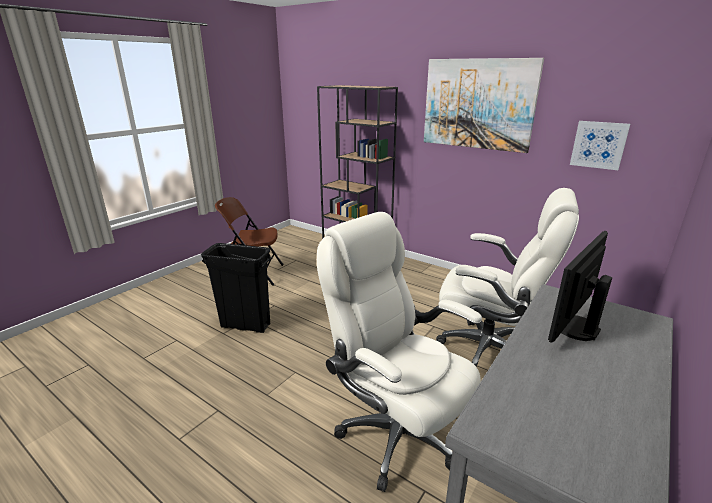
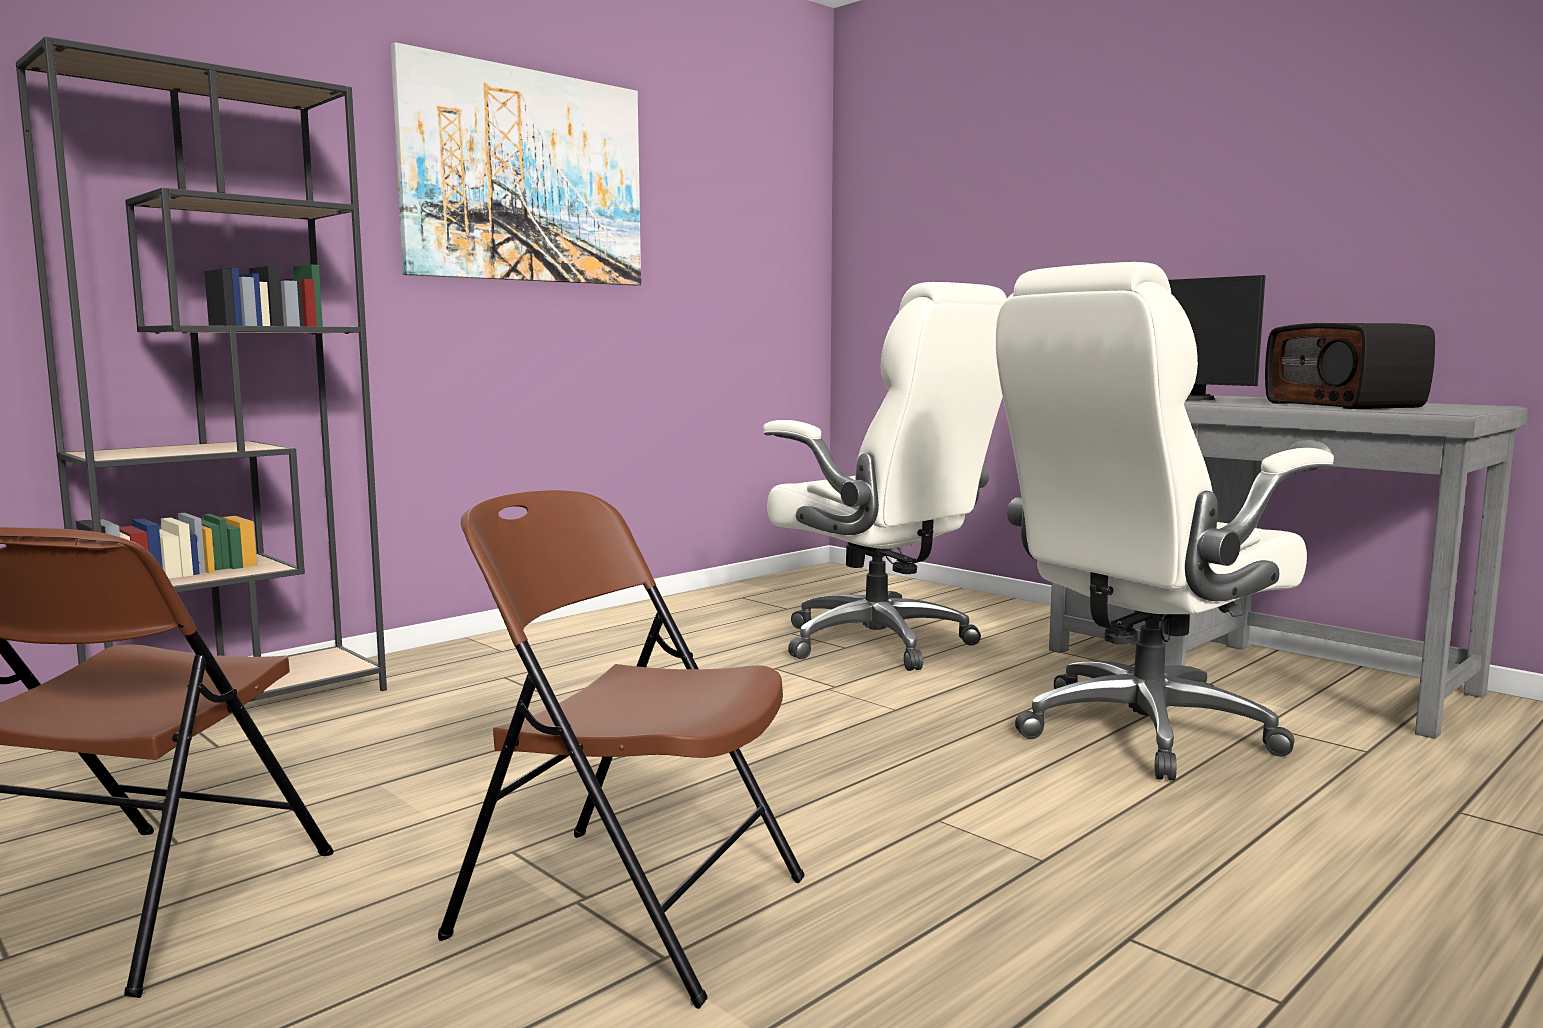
camera: 80 degrees left, 15 degrees down
black trash can [201,243,272,333] -> brown chair [438,490,805,1009]
white office chair [436,188,579,367] -> white office chair turned 105 degrees clockwise [763,282,1007,671]
picture [570,121,630,170] -> none
none -> radio [1265,323,1435,409]

